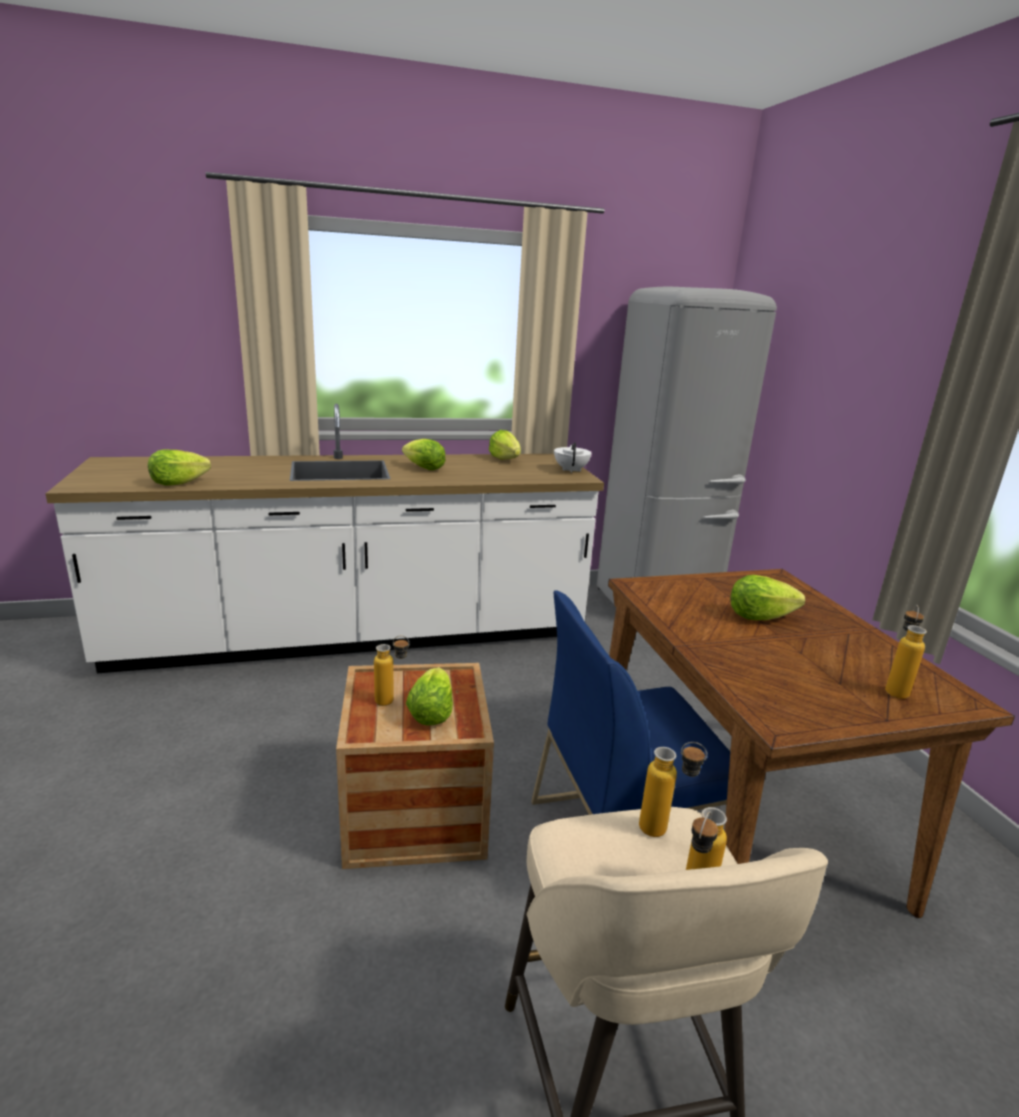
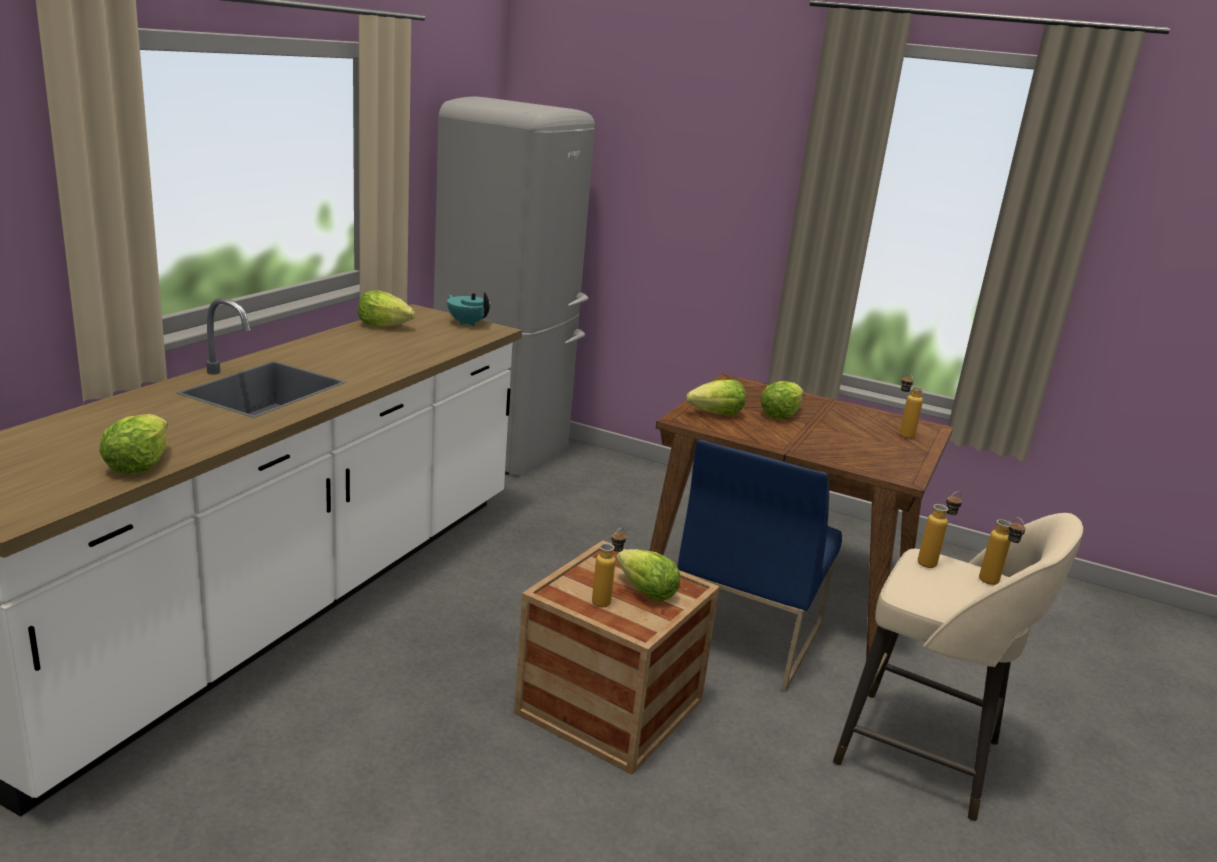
camera: 50 degrees left, 0 degrees up
lettuce [402,439,445,470] -> lettuce moved to [686,379,746,415]
white teapot [554,442,591,473] -> turquoise teapot [447,292,491,326]

